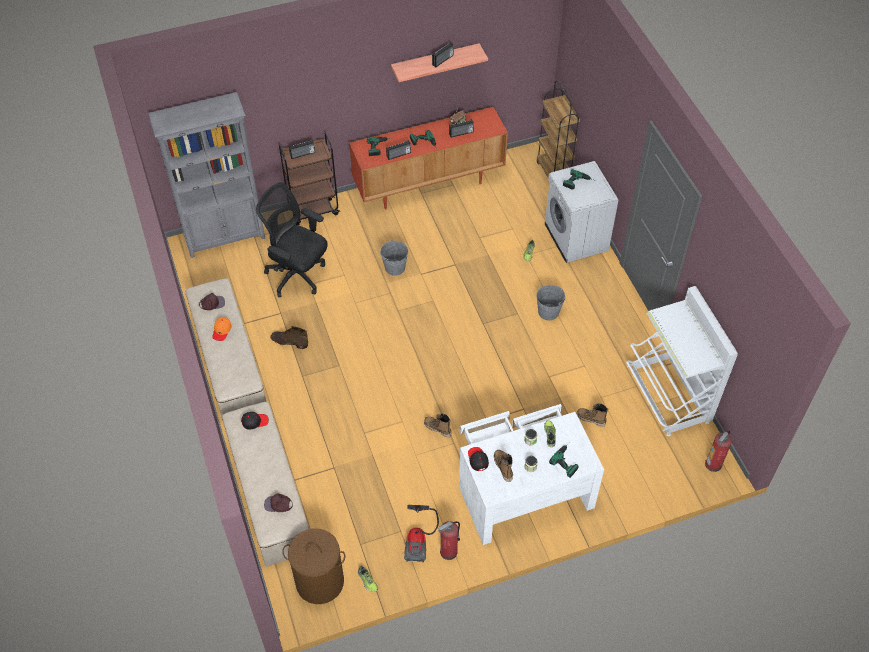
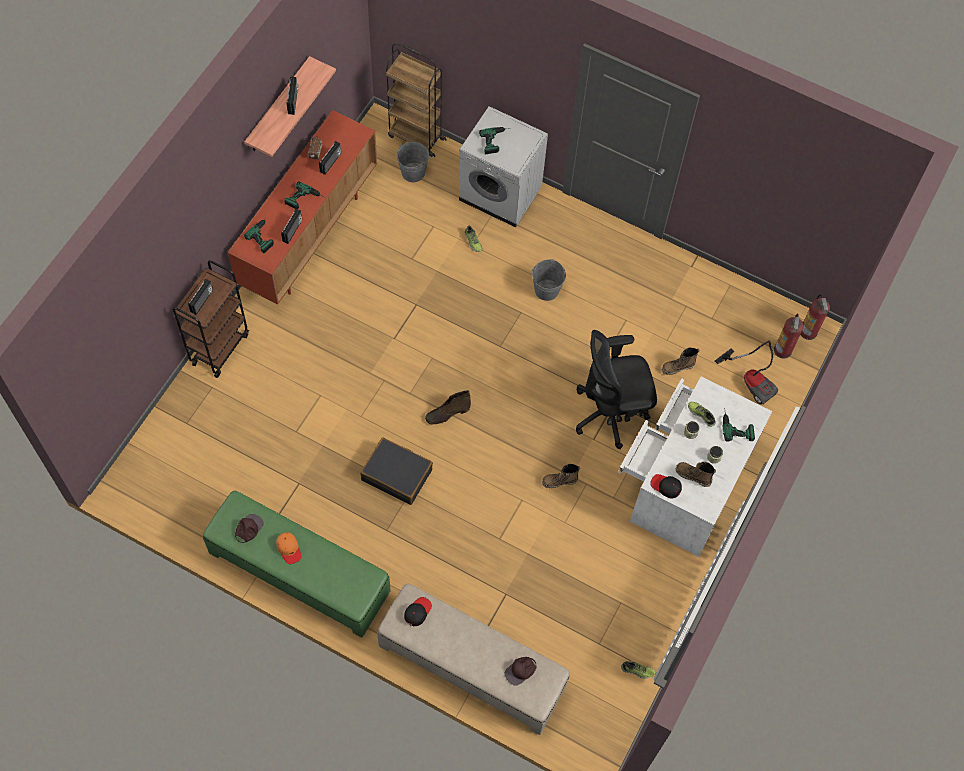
camera: 45 degrees left, 10 degrees up
grey bookcase [148,92,265,258] -> none
beige bench [185,278,266,420] -> green bench [203,491,391,637]
black office chair [256,182,328,297] -> black office chair moved to [576,330,657,449]
brown boot [270,326,308,349] -> brown boot moved to [425,390,471,424]
brown laundry basket [282,529,345,604] -> none
grey bucket [380,240,408,276] -> grey bucket moved to [397,142,429,182]
vacuum cleaner [404,505,439,562] -> vacuum cleaner moved to [715,341,778,405]
fire extinguisher [438,521,460,560] -> fire extinguisher moved to [774,313,804,358]
white shoe rack [626,286,738,436] -> none
none -> black suitcase [360,438,433,505]

